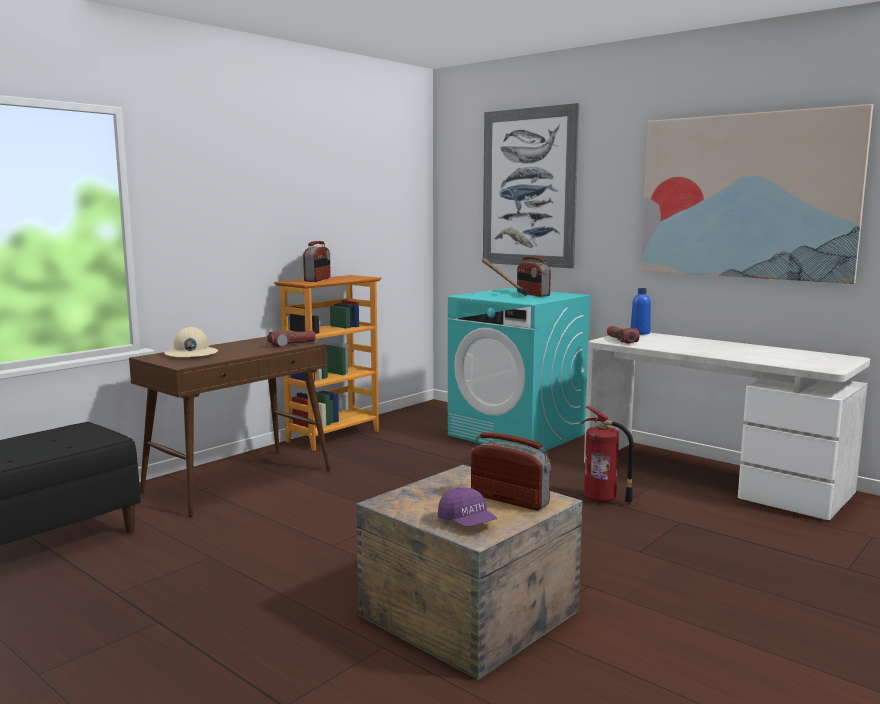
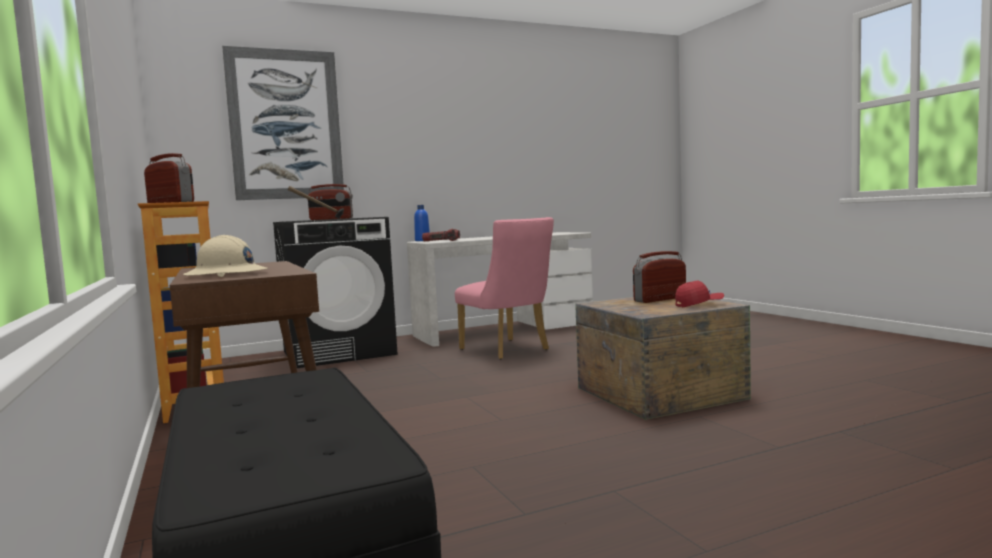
camera: 65 degrees left, 5 degrees down
flashlight [267,331,316,347] -> none
purple cap [438,487,497,527] -> red cap [675,280,724,308]
turquoise washing machine [448,288,592,452] -> black washing machine [273,217,398,368]
fire extinguisher [581,406,634,504] -> pink chair [455,217,554,360]
picture [641,104,873,284] -> none

